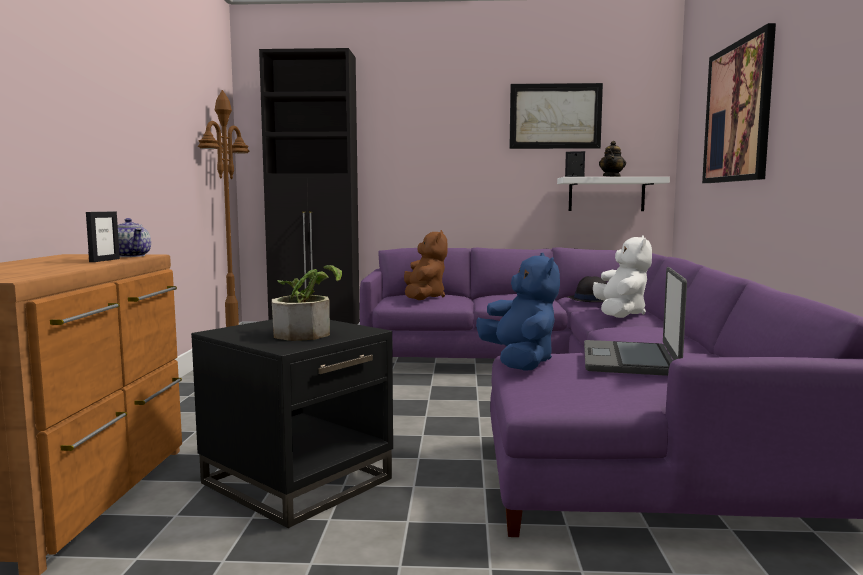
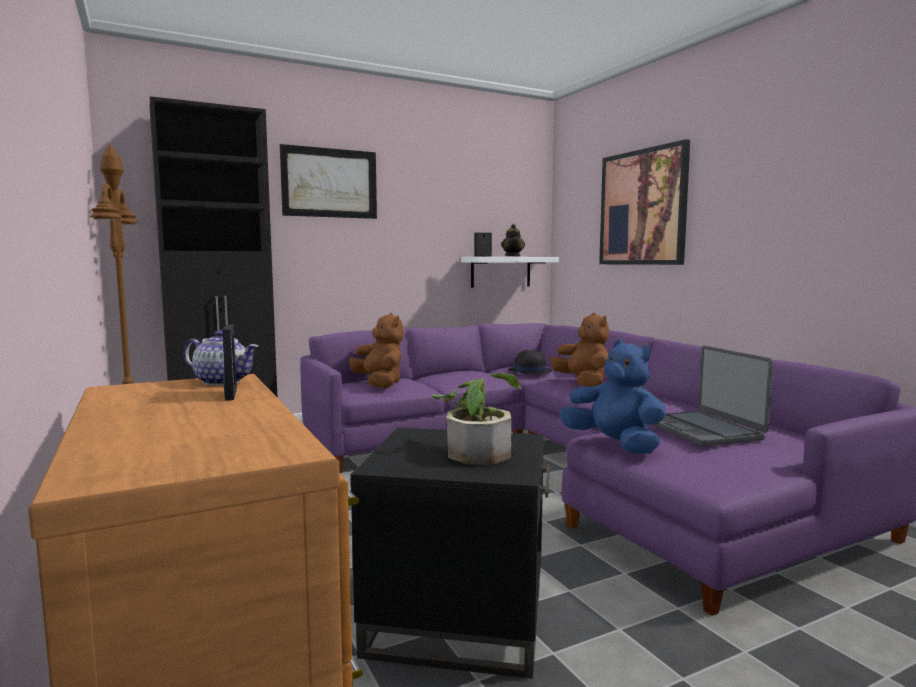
camera: 30 degrees left, 0 degrees up
picture [509,83,603,149] -> picture moved to [280,144,377,219]
white plush toy [593,235,652,318] -> brown plush toy [550,313,609,387]

